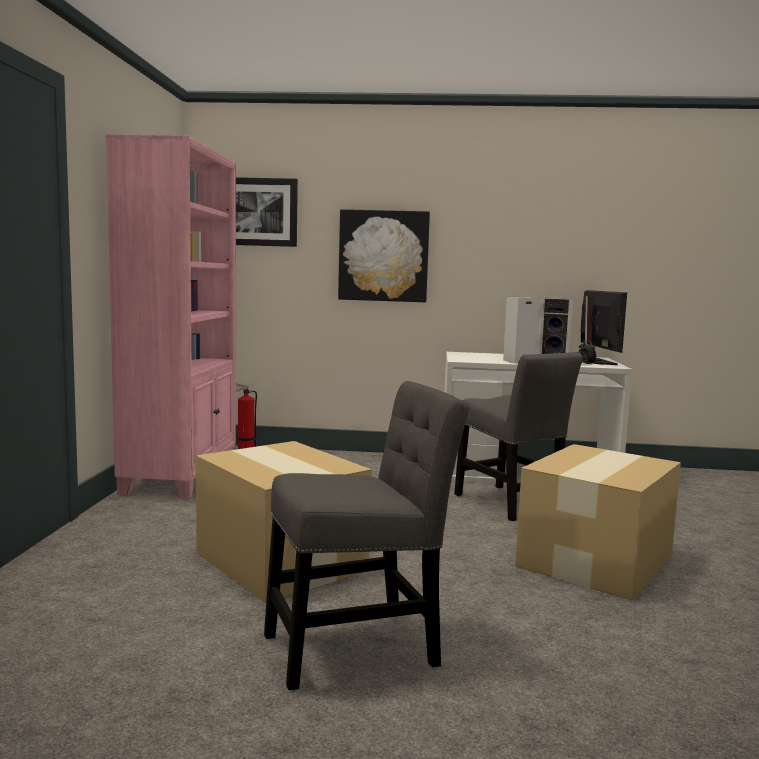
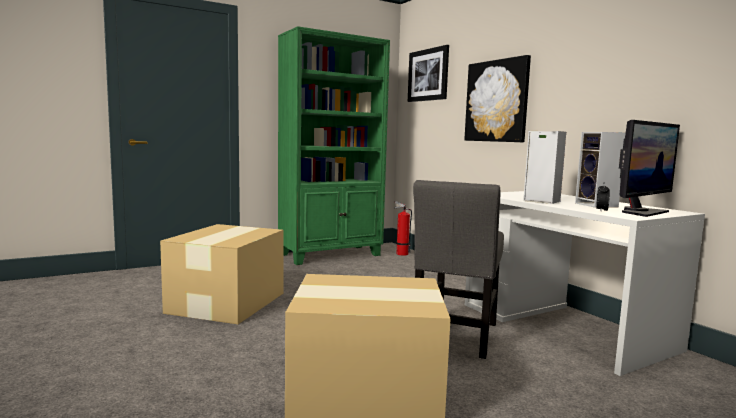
camera: 55 degrees right, 0 degrees up
pink bookcase [106,135,236,500] -> green bookcase [278,26,390,265]
grey chair [264,381,469,690] -> none

